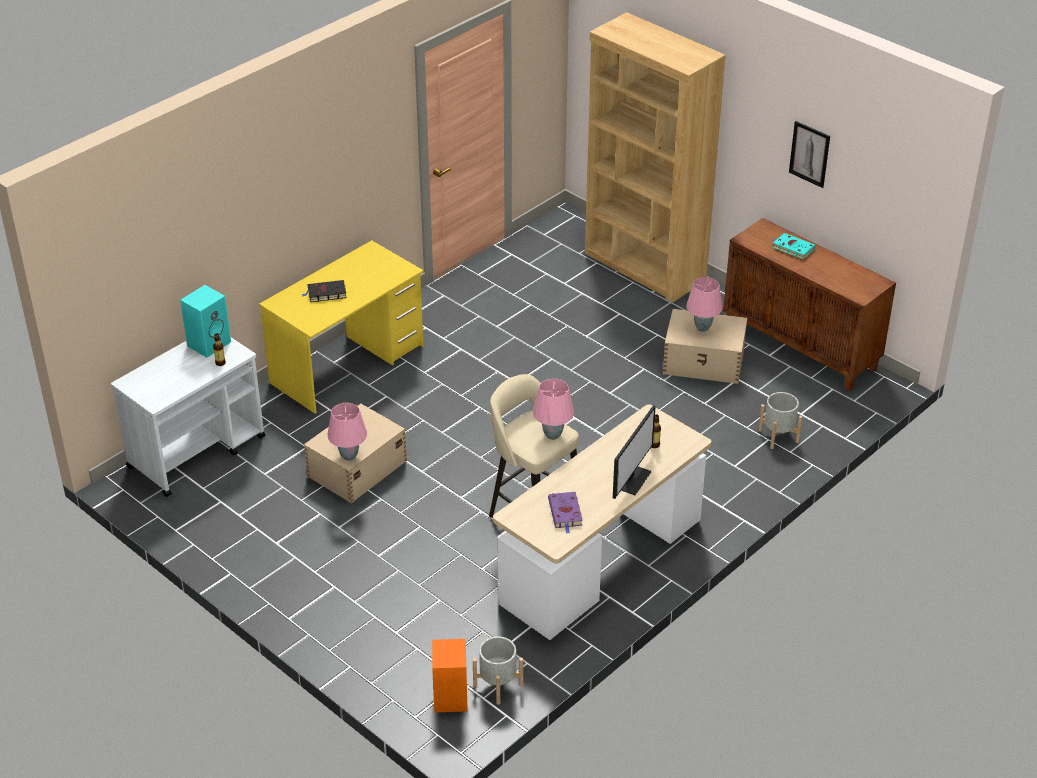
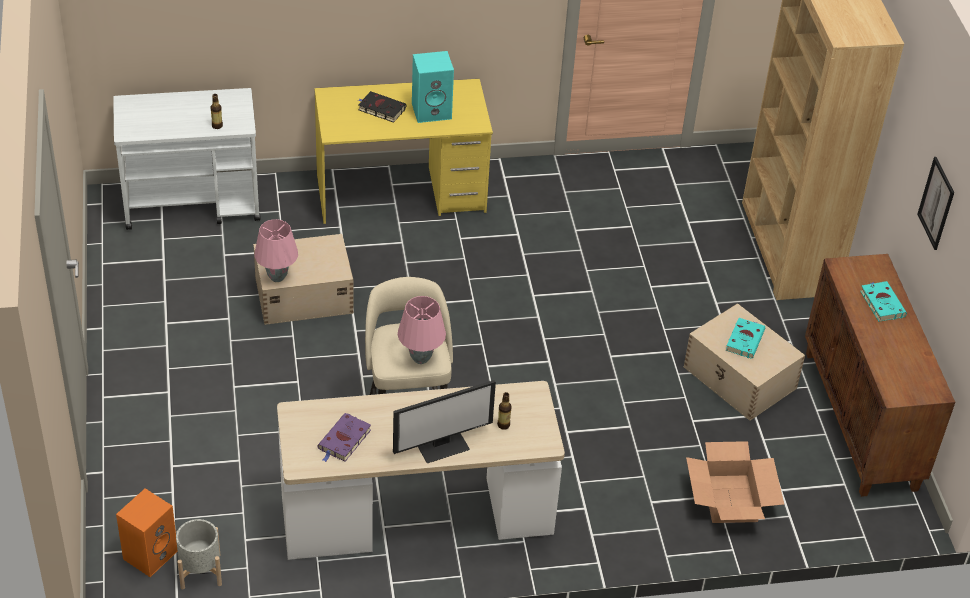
camera: 35 degrees right, 5 degrees up
turquoise speaker [180,285,231,358] -> turquoise speaker moved to [412,51,454,123]
pink table lamp [686,277,723,332] -> turquoise book [726,318,765,359]
grey planter [758,392,802,449] -> cardboard box [686,441,784,523]

